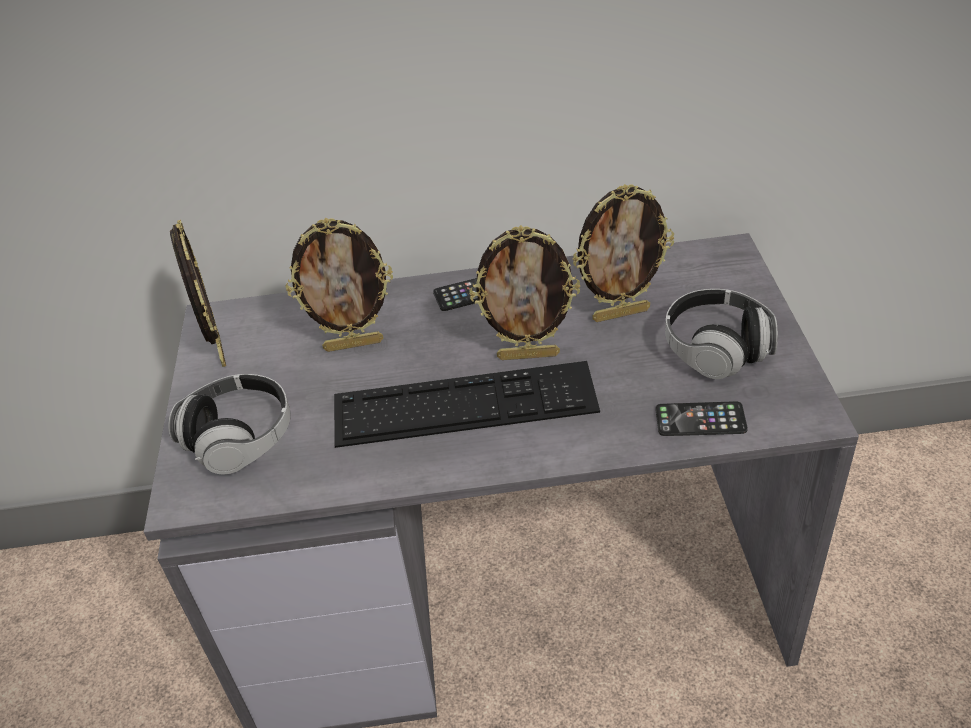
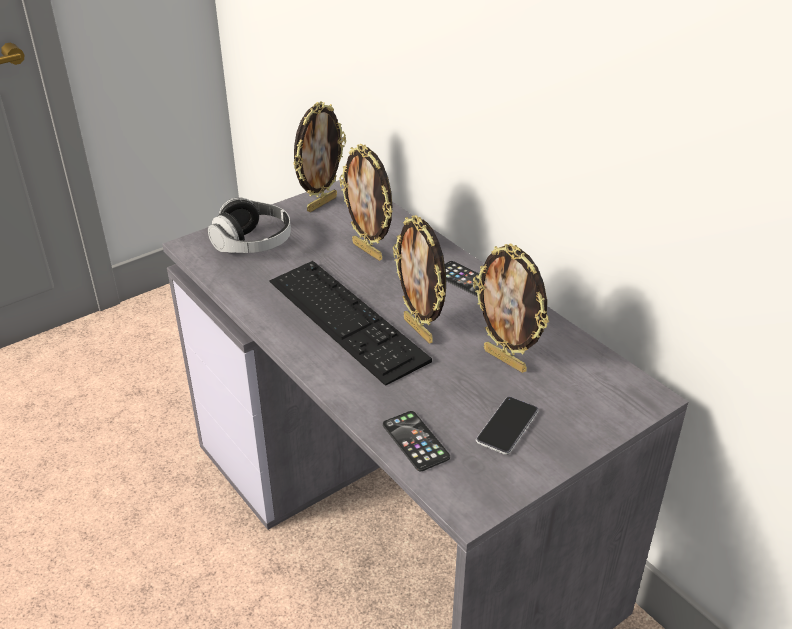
camera: 55 degrees right, 5 degrees down
headphones [665,289,778,379] -> phone [476,397,539,455]

